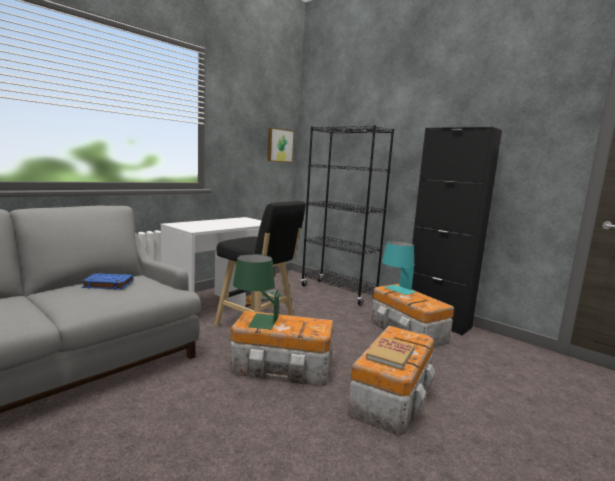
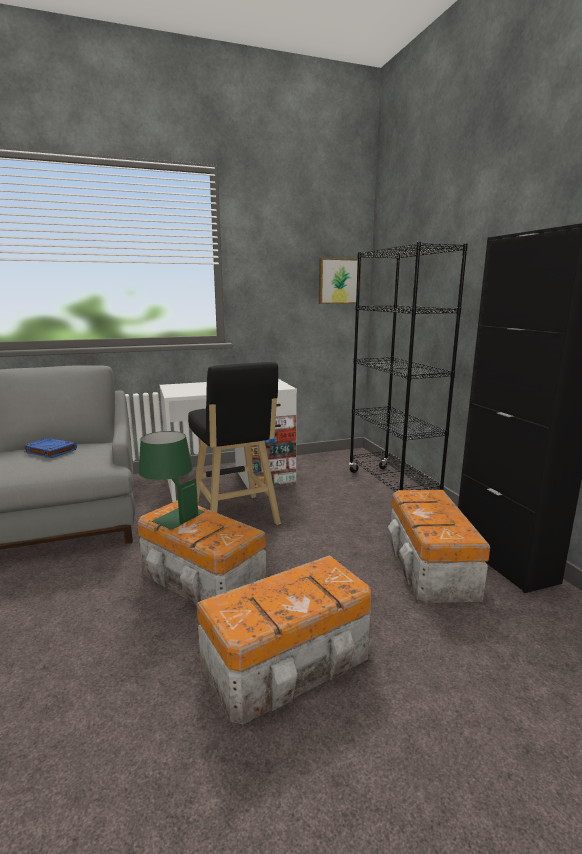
camera: 30 degrees right, 5 degrees up
book [366,336,415,370] -> none
turquoise table lamp [382,241,415,295] -> none

